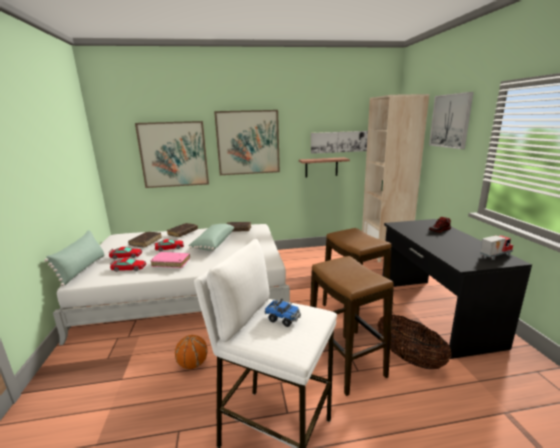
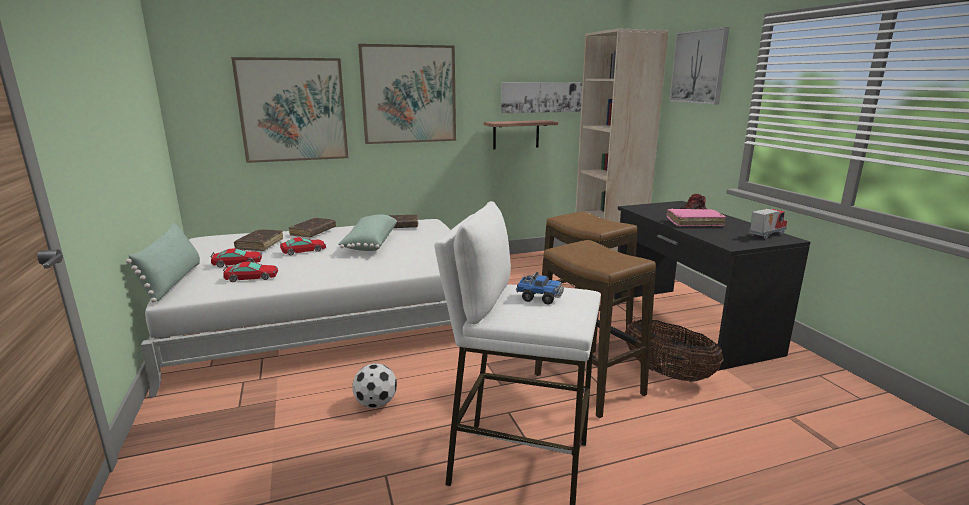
camera: 10 degrees left, 0 degrees up
pink book [151,252,190,268] -> pink book moved to [667,209,726,227]
basketball [175,335,208,369] -> football [352,363,397,408]

